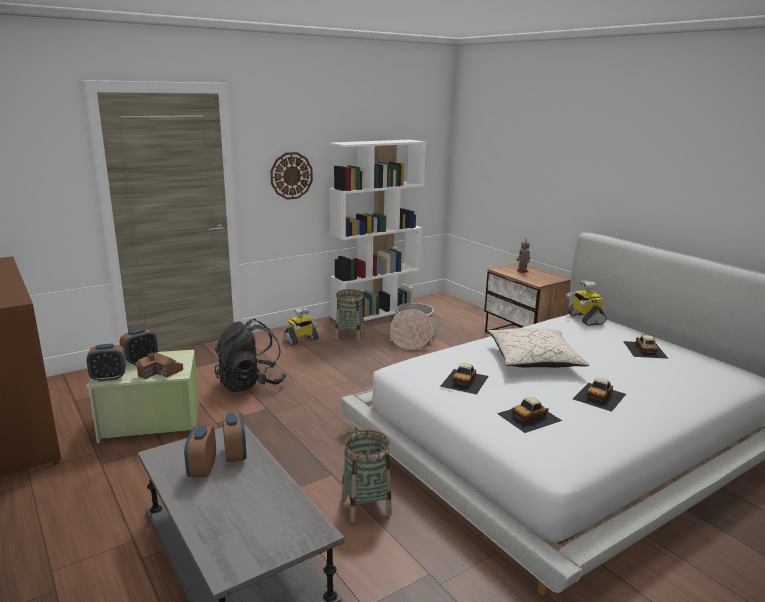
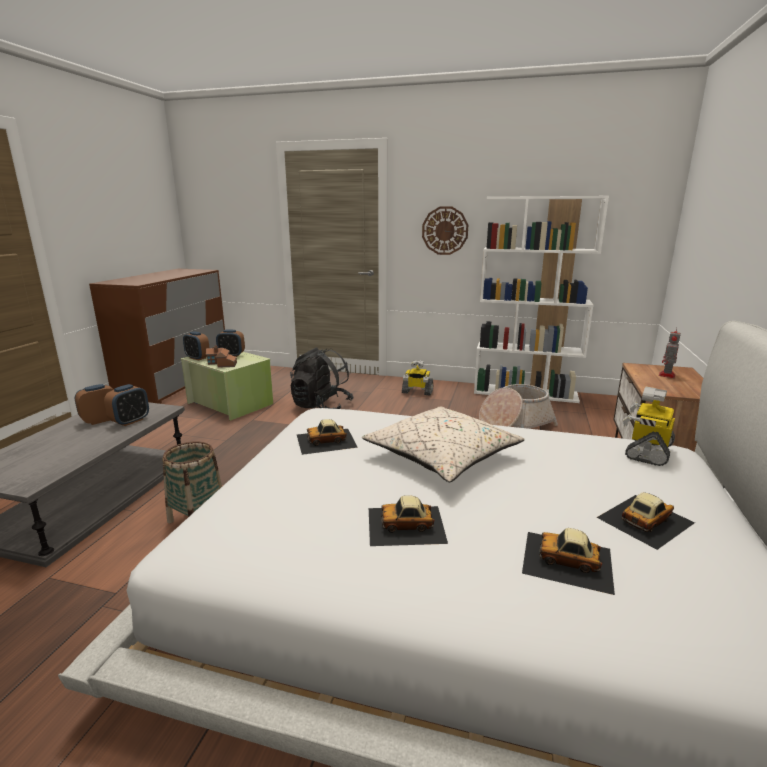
camera: 50 degrees right, 0 degrees up
basket [335,289,364,341] -> none
toy car [497,397,562,433] -> toy car moved to [522,528,615,595]

